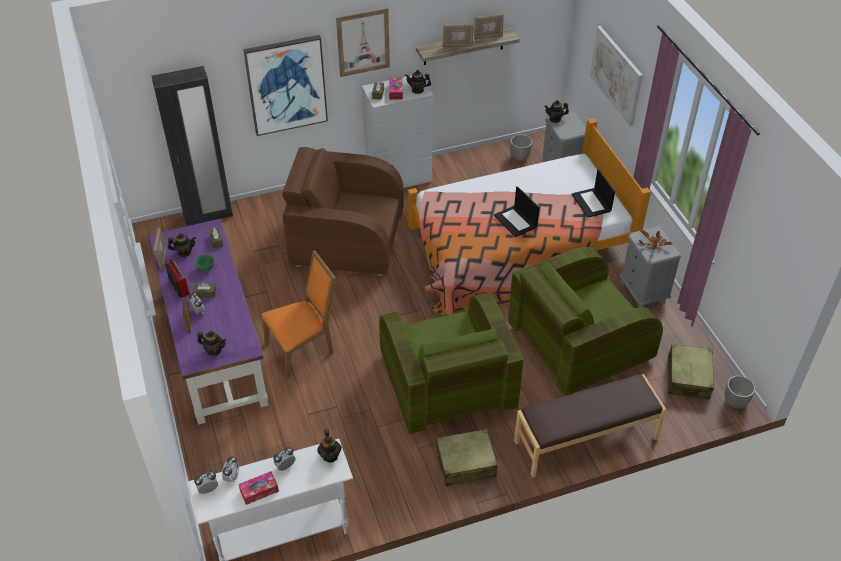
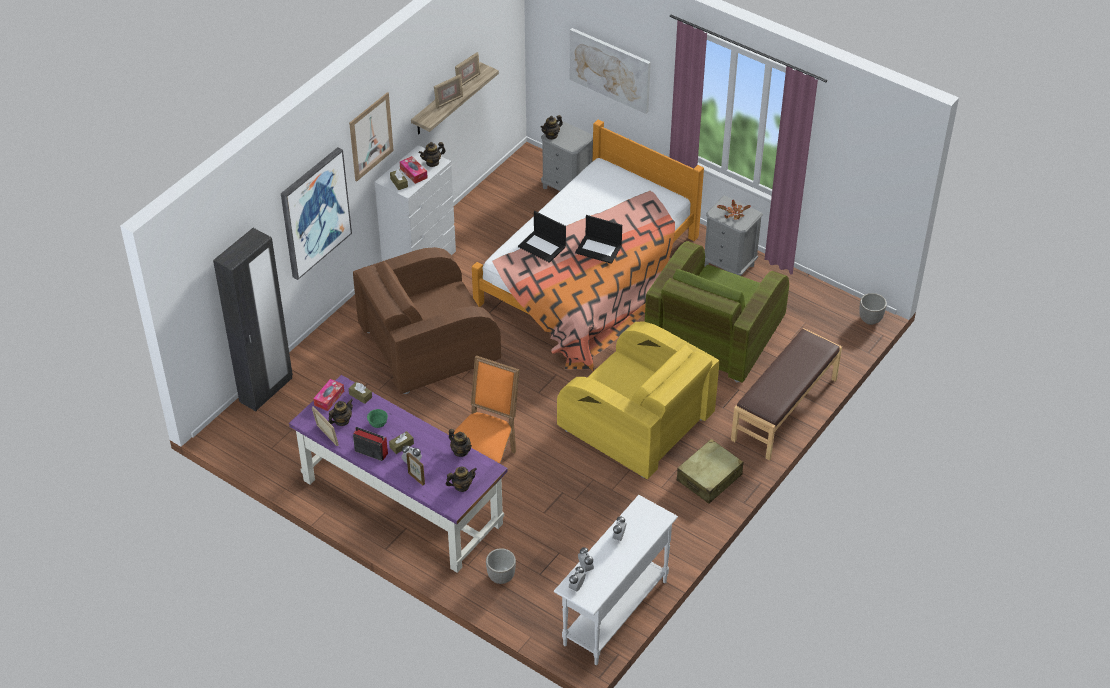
camera: 35 degrees left, 0 degrees up
tissue box [239,471,279,505] -> tissue box moved to [313,379,344,411]
teapot [317,429,342,463] -> teapot moved to [449,429,472,457]
green armchair [379,292,524,434] -> yellow armchair [557,322,719,479]
planter [510,134,532,161] -> planter moved to [486,548,516,584]
laptop [572,169,615,218] -> laptop moved to [518,211,566,263]
beige suitcase [668,344,714,399] -> none

